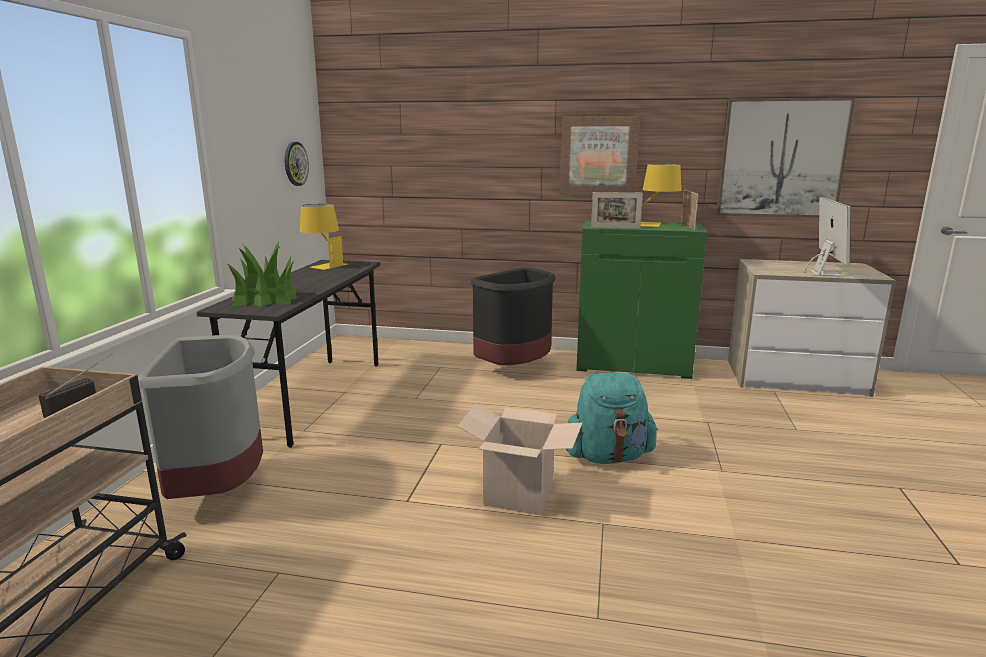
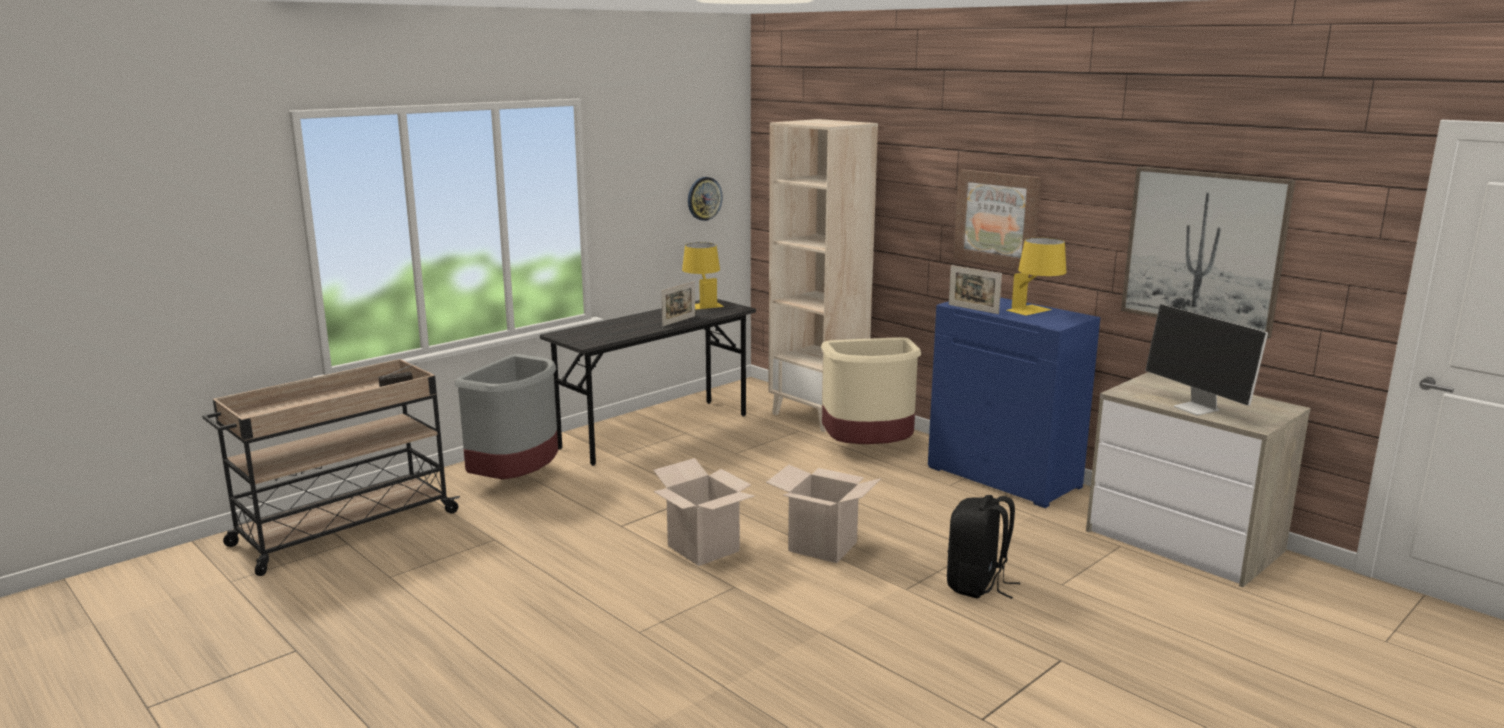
camera: 35 degrees right, 0 degrees up
potted plant [228,241,298,307] -> none
black trash can [470,267,556,365] -> beige trash can [821,337,921,444]
turquoise backpack [566,373,658,464] -> cardboard box [766,465,881,563]
green cabinet [576,220,707,379] -> blue cabinet [928,297,1100,508]
picture frame [681,190,698,230] -> picture frame moved to [661,281,695,326]
monitor [804,197,851,277] -> monitor turned 105 degrees clockwise [1145,304,1268,416]
none -> beige bookcase [769,119,878,432]
none -> black backpack [947,495,1020,599]

